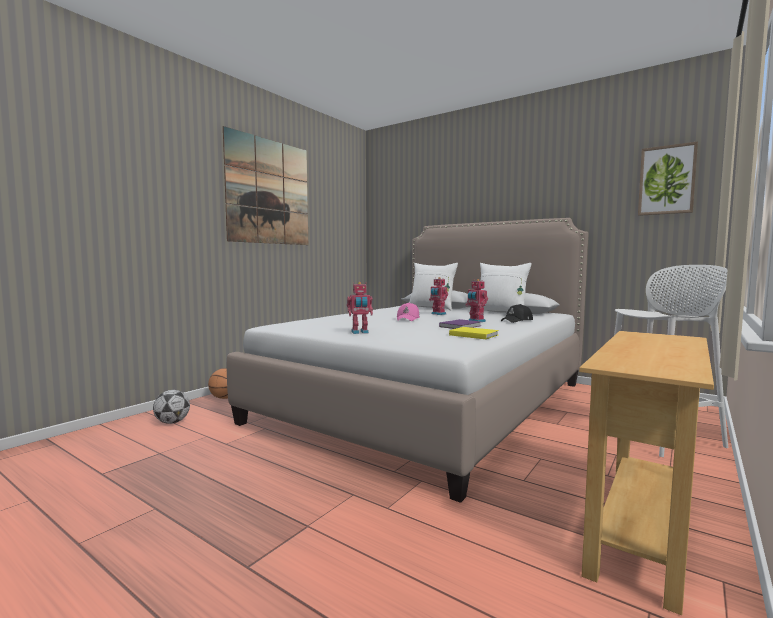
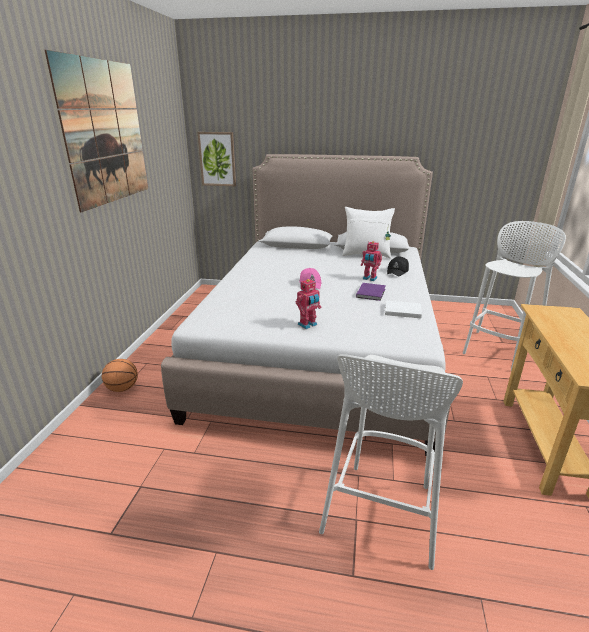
camera: 25 degrees left, 20 degrees up
football [153,390,190,424] -> none
white pillow [409,263,458,311] -> none
toy robot [429,277,448,315] -> none
yellow book [449,327,499,339] -> white book [385,301,422,318]
picture [638,141,698,216] -> picture moved to [197,132,236,186]
none -> white stool [319,354,463,570]

